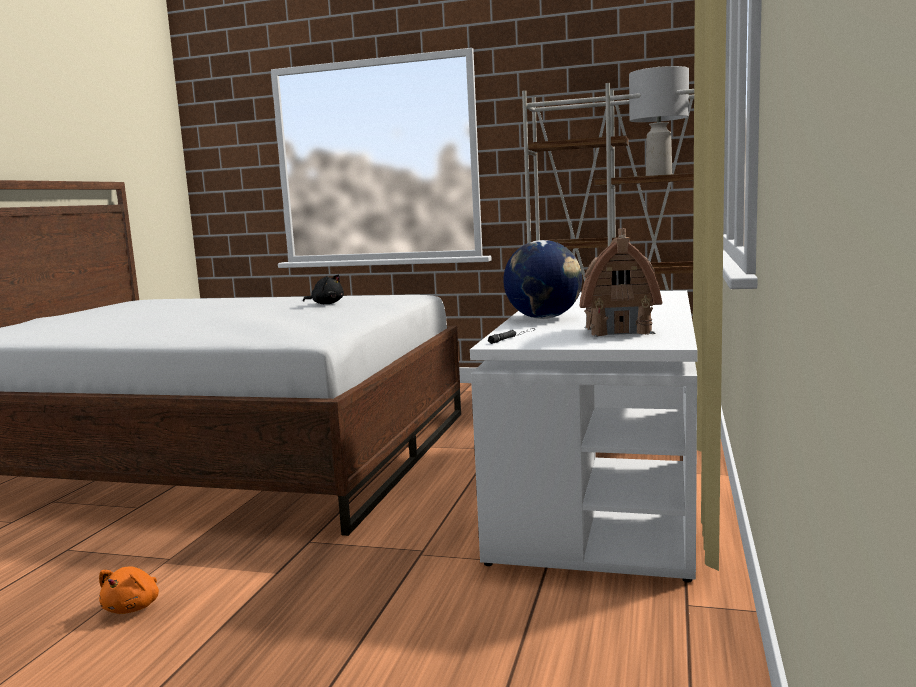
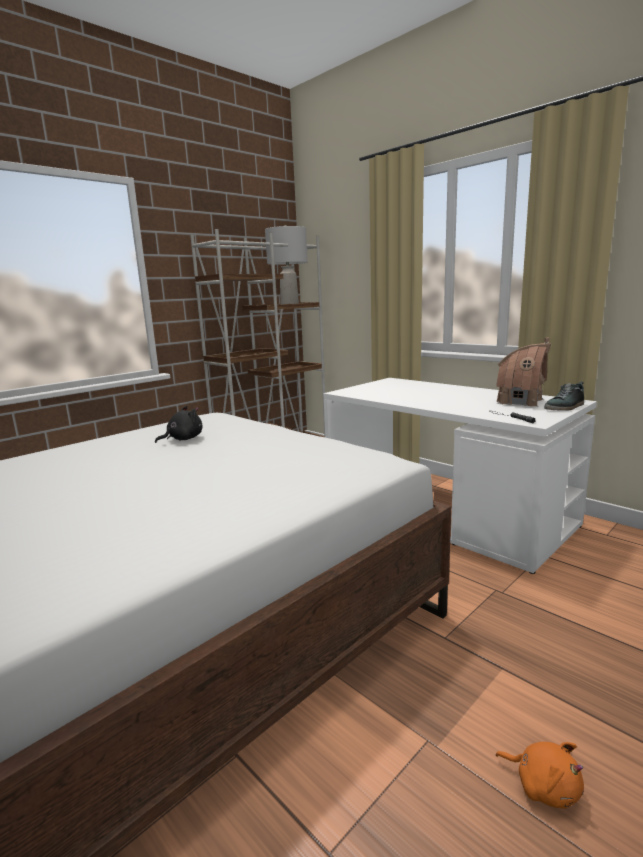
camera: 60 degrees left, 5 degrees up
globe [503,240,582,319] -> none
none -> shoe [544,382,584,411]

